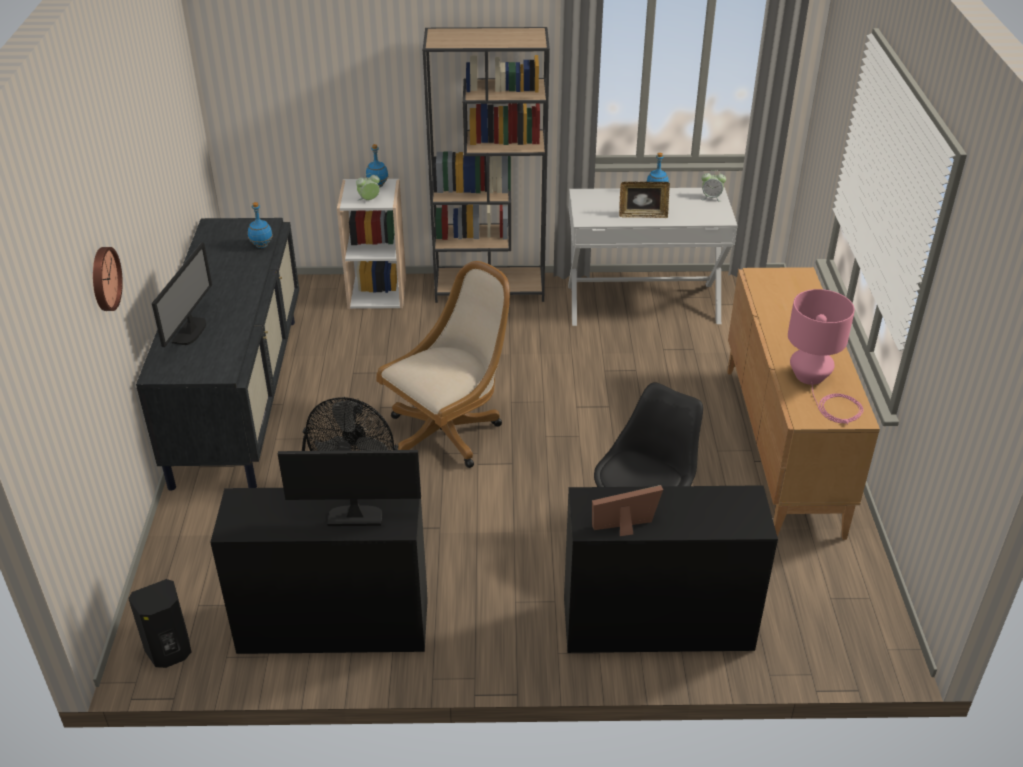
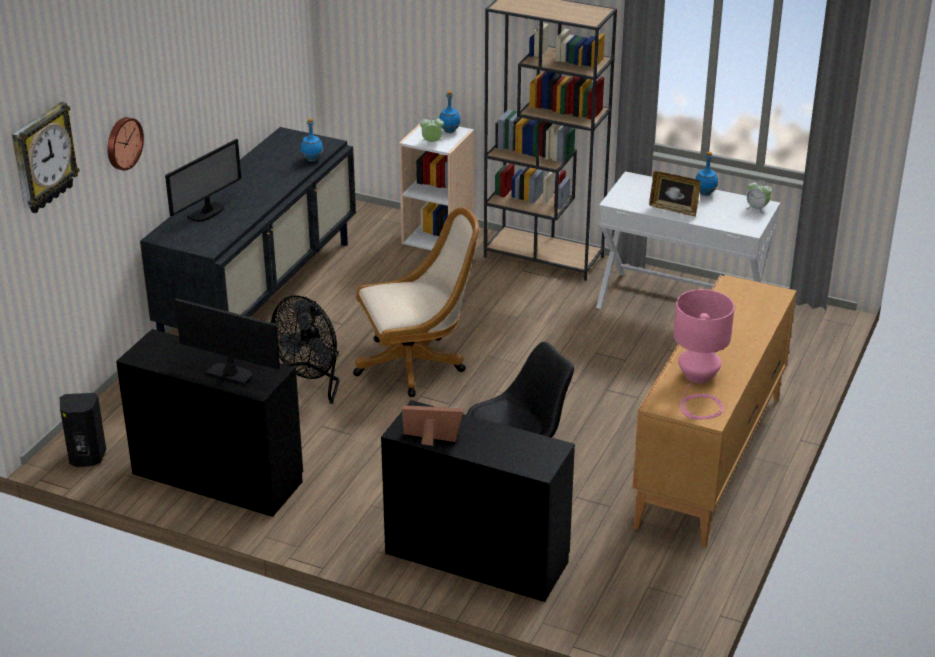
camera: 25 degrees right, 5 degrees down
none -> wall clock [12,102,80,213]

